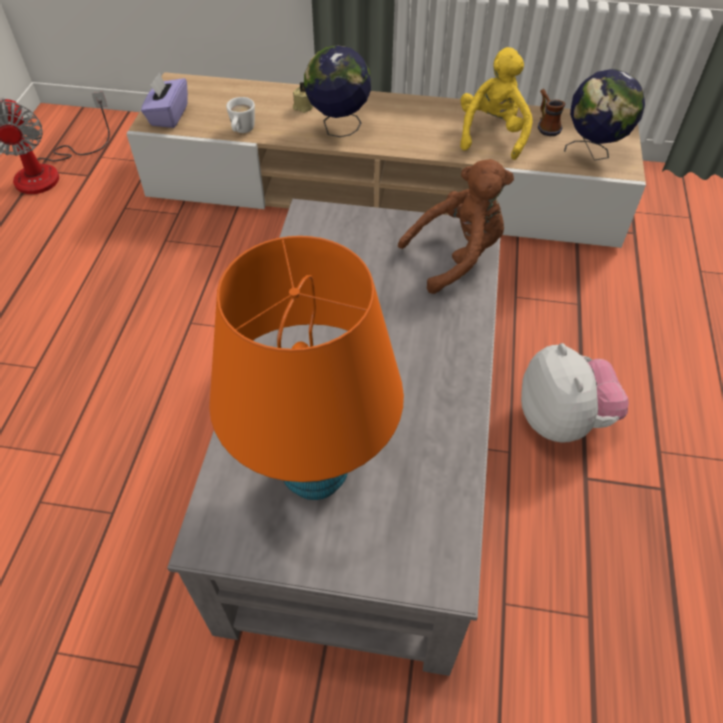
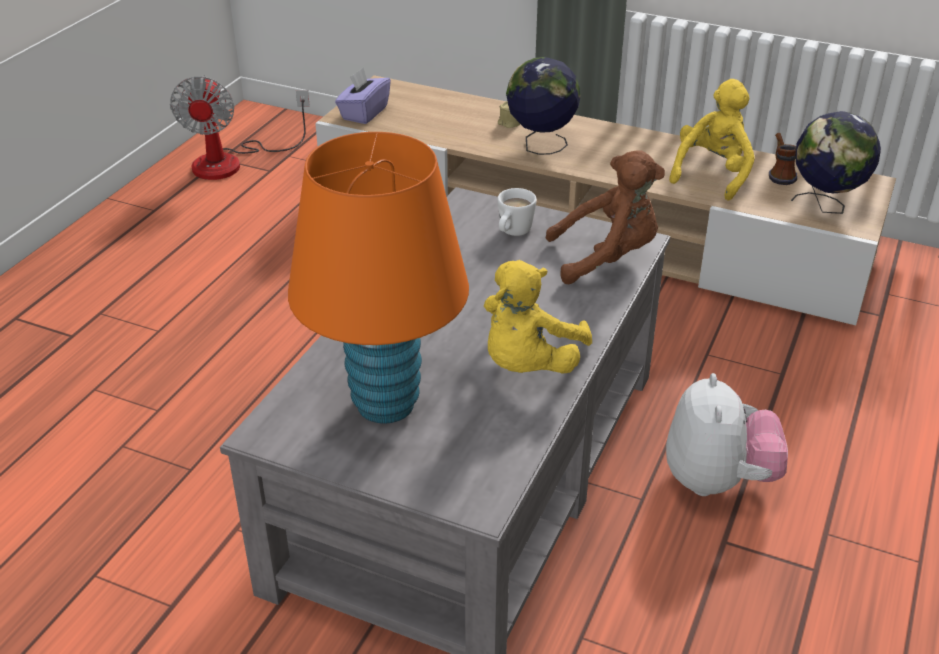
camera: 15 degrees right, 15 degrees down
white mug [226,97,255,133] -> white mug moved to [497,188,537,236]
none -> yellow plush toy [484,260,592,374]

